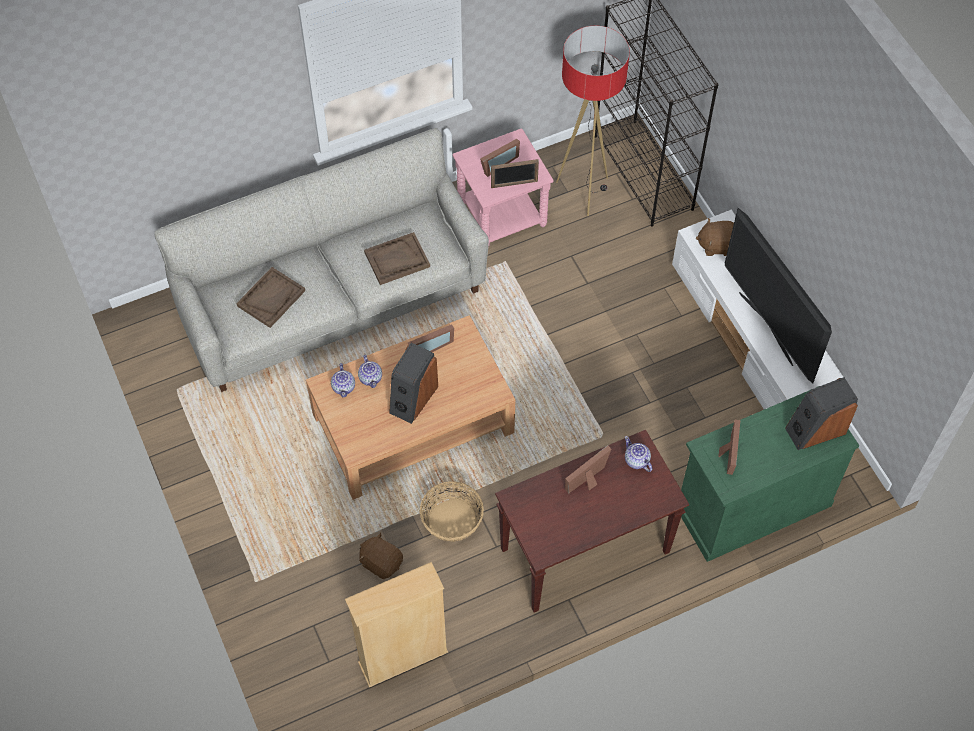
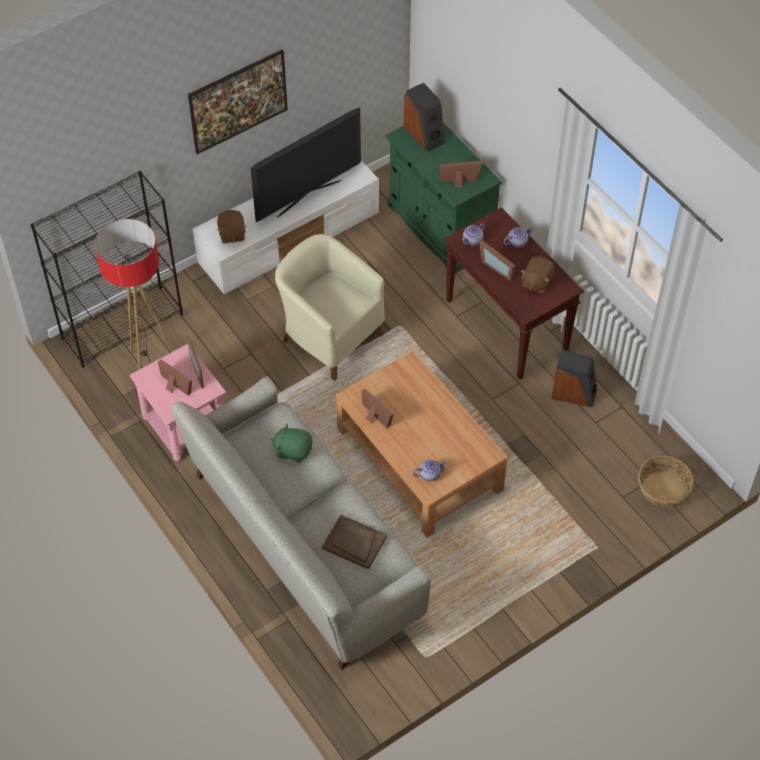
camera: 100 degrees left, 5 degrees down
beige bookcase [345,562,448,687] -> none
teapot [358,355,382,388] -> teapot moved to [503,226,533,248]
brown plush toy [359,532,403,579] -> brown plush toy moved to [521,256,555,293]
brown tray [364,232,430,285] -> green plush toy [271,423,312,463]
speaker [389,343,438,424] -> speaker moved to [552,349,597,407]
basket [420,481,484,542] -> basket moved to [638,456,694,507]
none -> picture [188,50,288,154]
none -> beige armchair [275,234,385,381]

